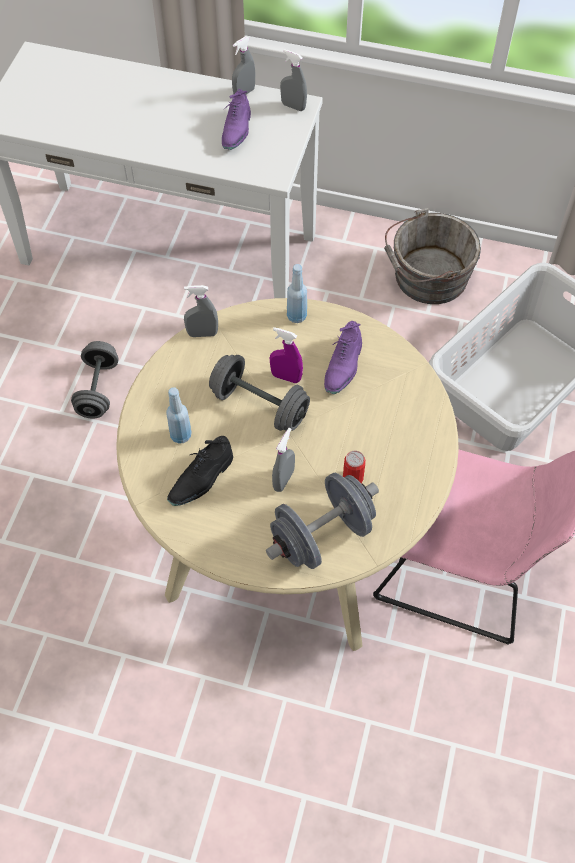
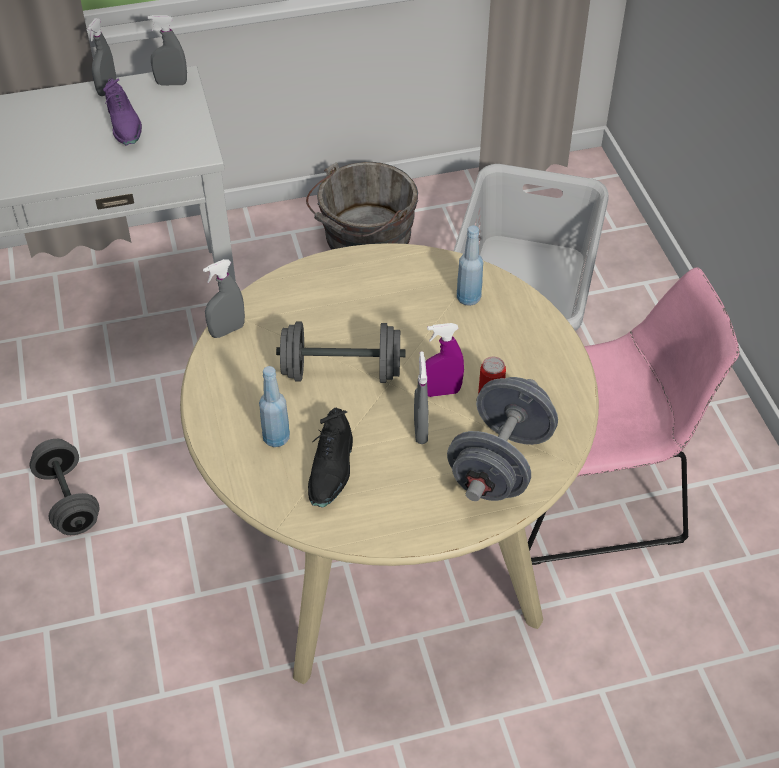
camera: 30 degrees left, 10 degrees down
purple spray bottle [270,327,303,383] -> purple spray bottle moved to [425,323,464,397]
blue bottle [287,264,307,323] -> blue bottle moved to [457,225,483,306]
purple shoe [324,321,362,394] -> none

